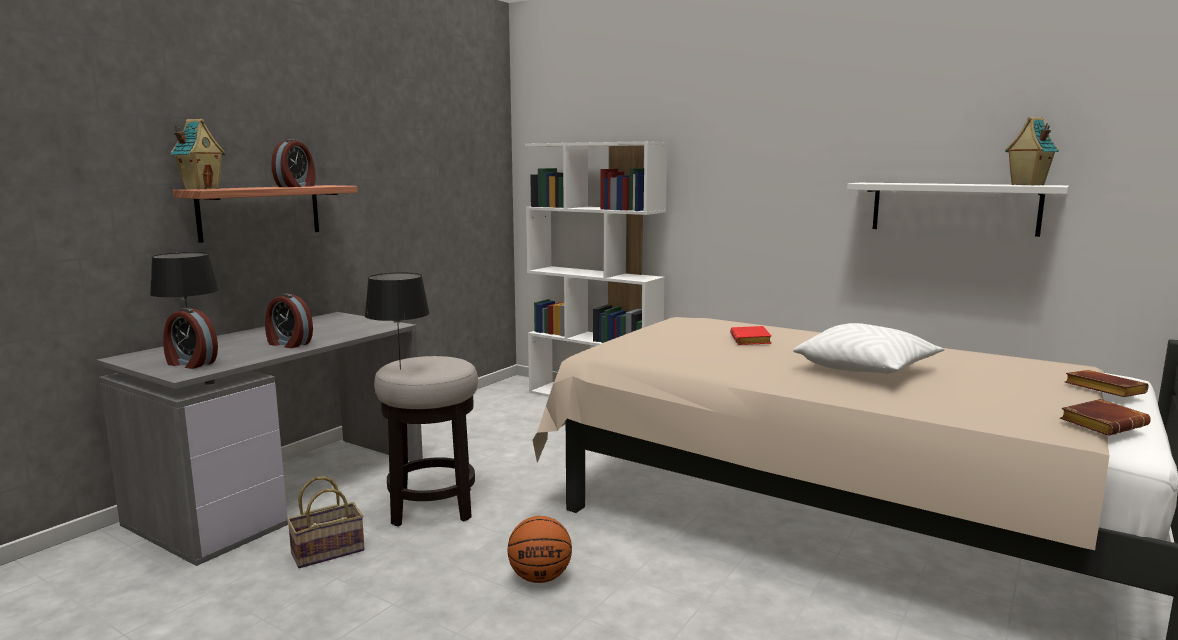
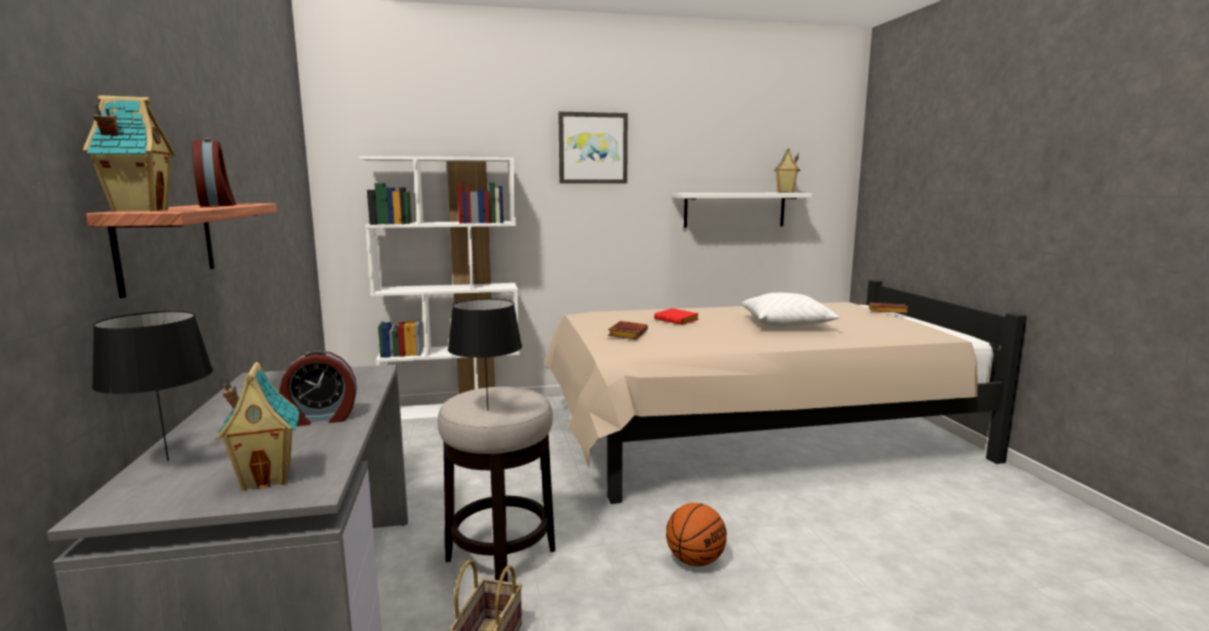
camera: 45 degrees left, 0 degrees up
alarm clock [163,308,218,369] -> toy house [215,362,300,491]
brown book [1060,399,1151,436] -> brown book moved to [608,321,648,340]
none -> picture [558,112,628,184]

